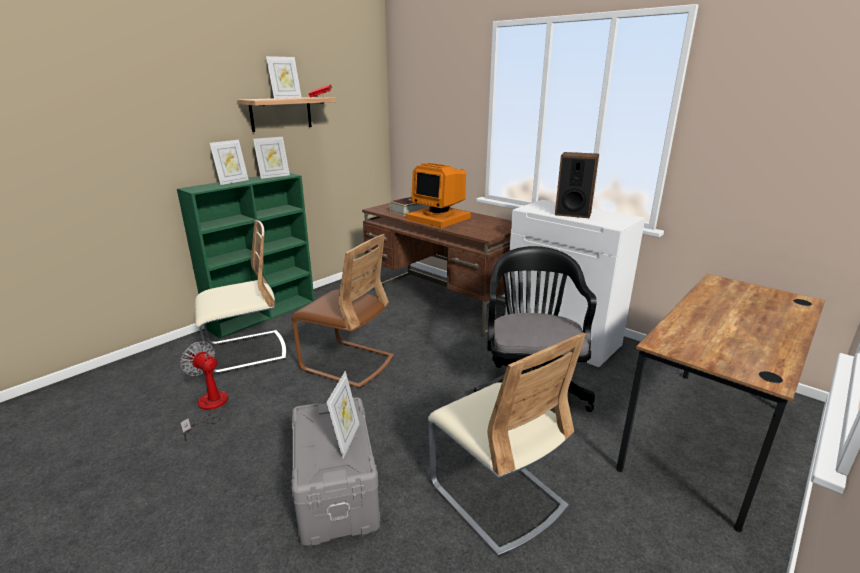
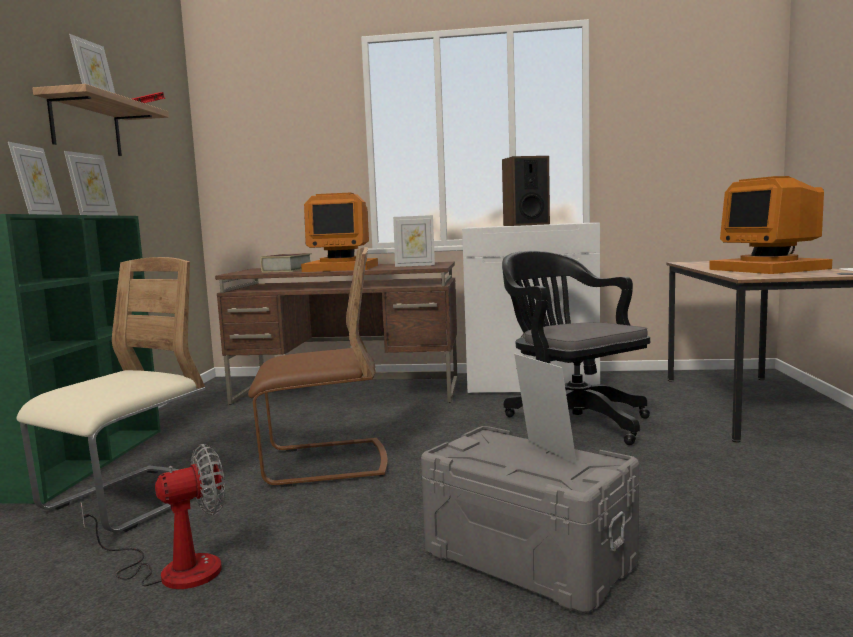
camera: 35 degrees left, 15 degrees down
fan [180,341,228,441] -> fan turned 150 degrees clockwise [81,444,225,589]
beige chair [428,332,586,557] -> none
none -> picture frame [393,215,435,267]
none -> monitor [709,176,832,274]

